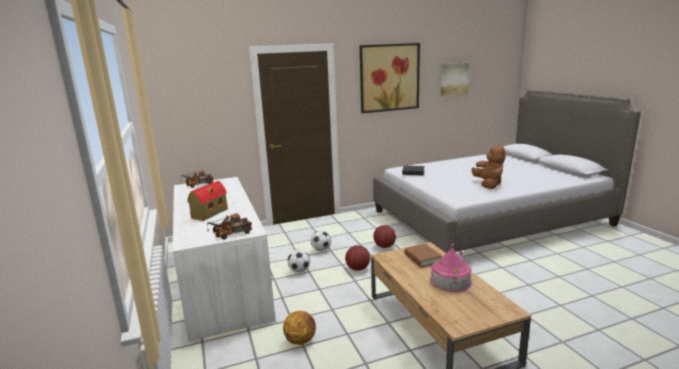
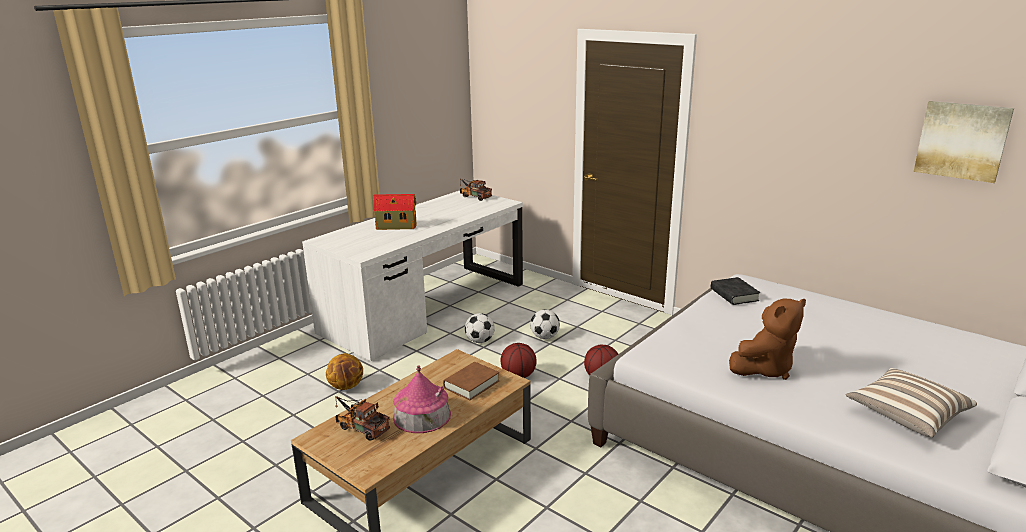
camera: 60 degrees right, 5 degrees up
toy truck [207,213,252,239] -> toy truck moved to [335,396,390,441]
picture [360,43,420,113] -> none
none -> pillow [846,368,977,438]

